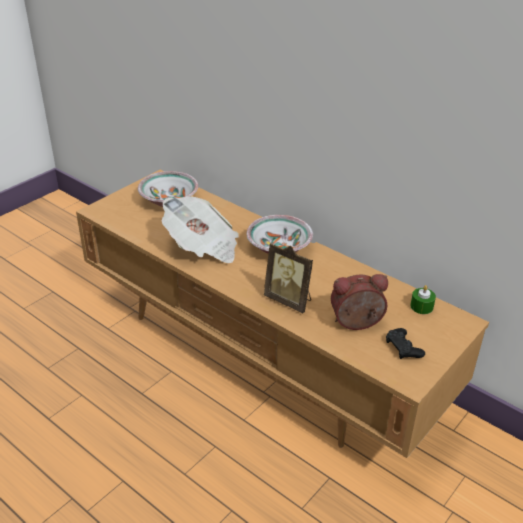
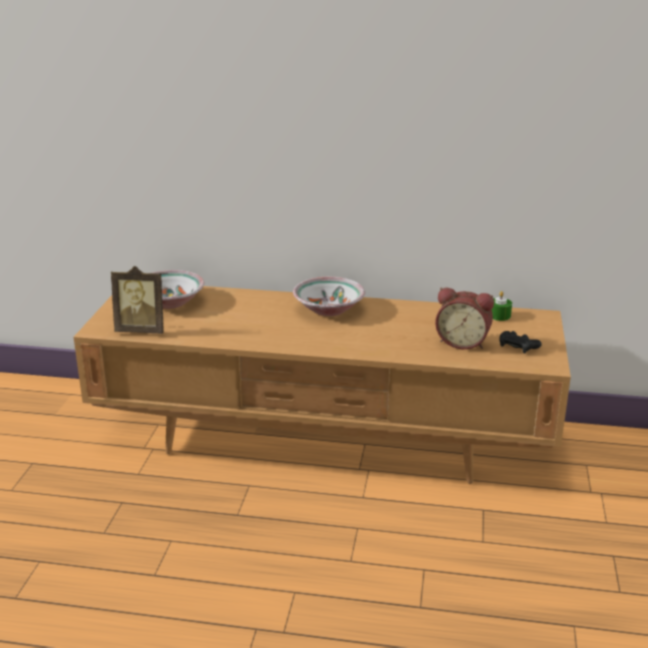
camera: 30 degrees left, 10 degrees down
newspaper [161,196,239,263] -> none
picture frame [264,243,313,313] -> picture frame moved to [111,266,164,334]
alarm clock [331,274,388,330] -> alarm clock turned 120 degrees counterclockwise [435,288,494,349]

